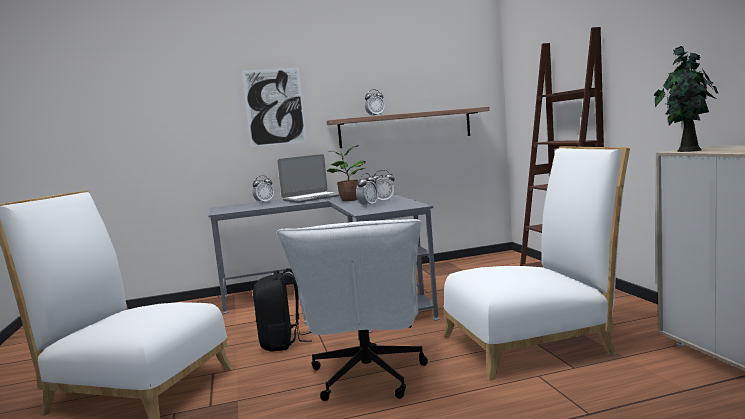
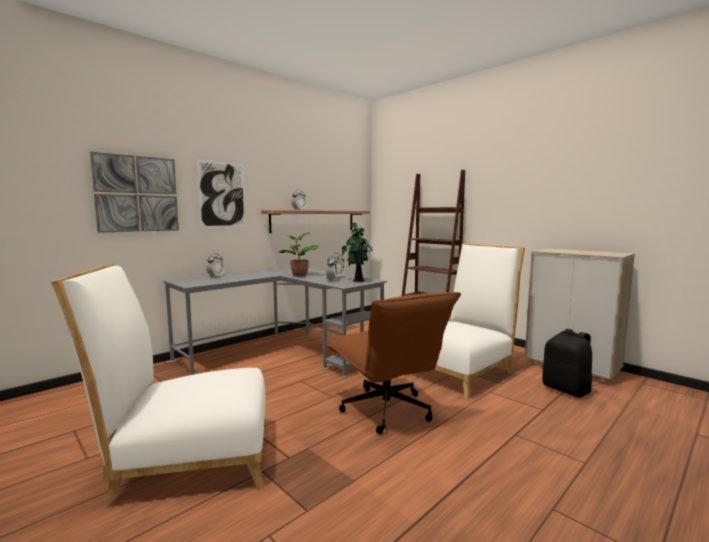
camera: 30 degrees left, 0 degrees up
black backpack [253,268,311,351] -> black backpack moved to [542,329,592,397]
laptop [277,154,340,203] -> none
white office chair [277,219,428,401] -> brown office chair [325,292,461,434]
potted plant [653,46,719,152] -> potted plant moved to [341,223,373,282]
none -> picture [90,152,179,233]

